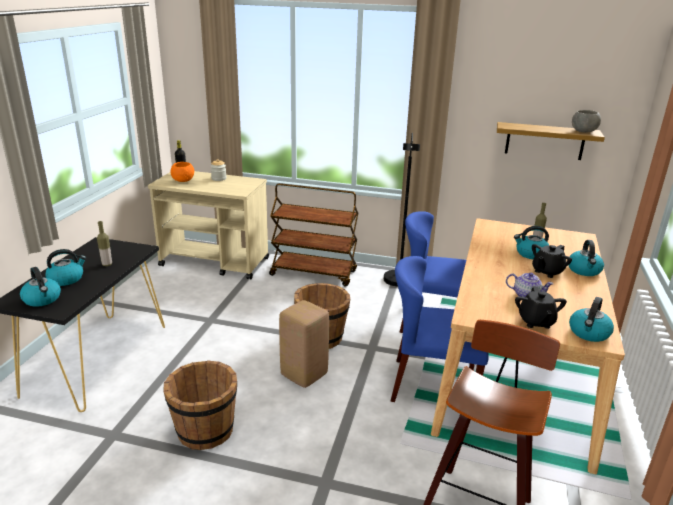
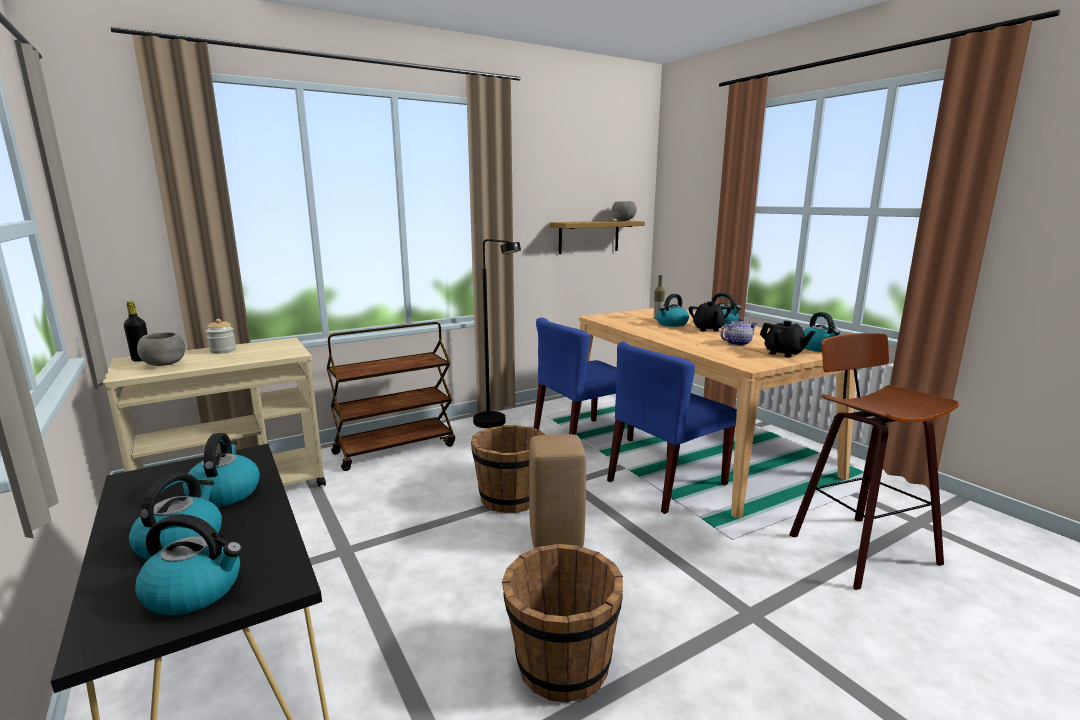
camera: 45 degrees left, 10 degrees down
bottle [97,221,112,266] -> kettle [183,433,260,507]
orange bowl [171,162,194,182] -> grey bowl [137,332,185,366]

